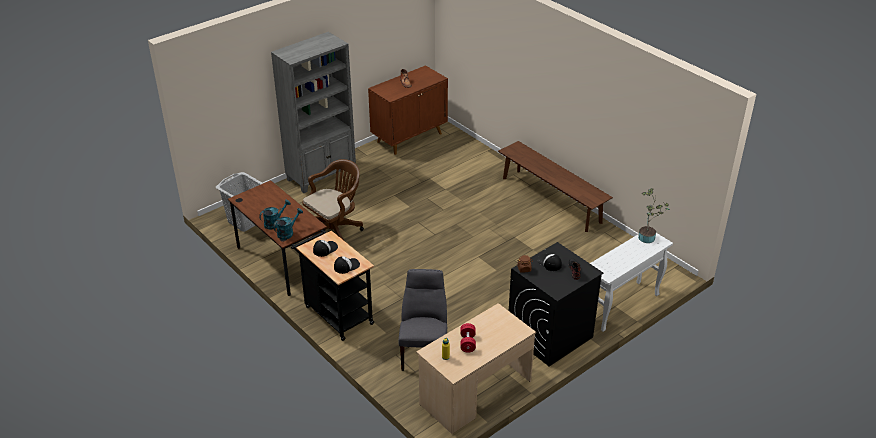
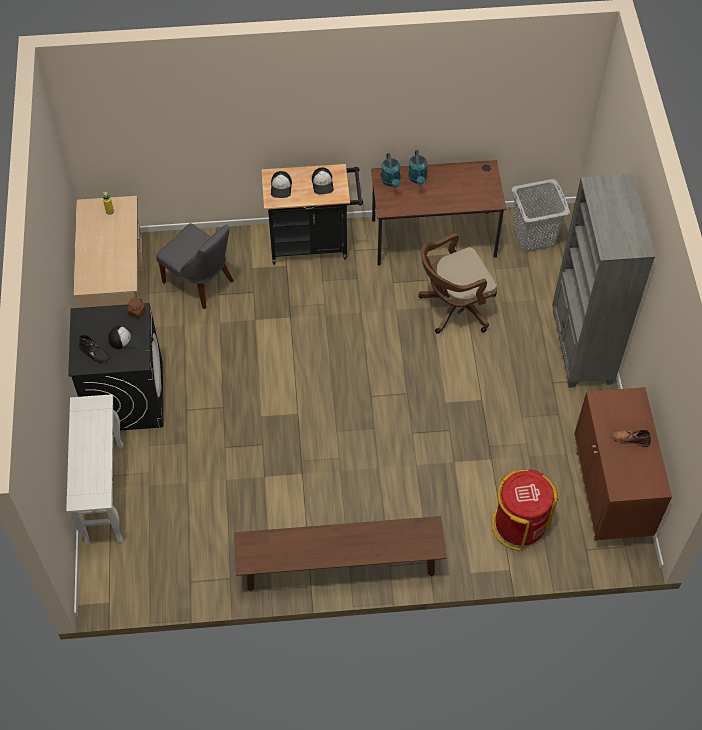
camera: 125 degrees right, 20 degrees up
brown office chair [302,159,364,242] -> brown office chair turned 75 degrees clockwise [418,233,497,334]
red dumbbell [460,323,476,353] -> none
potted plant [638,188,670,243] -> none
none -> red trash can [492,469,558,551]

